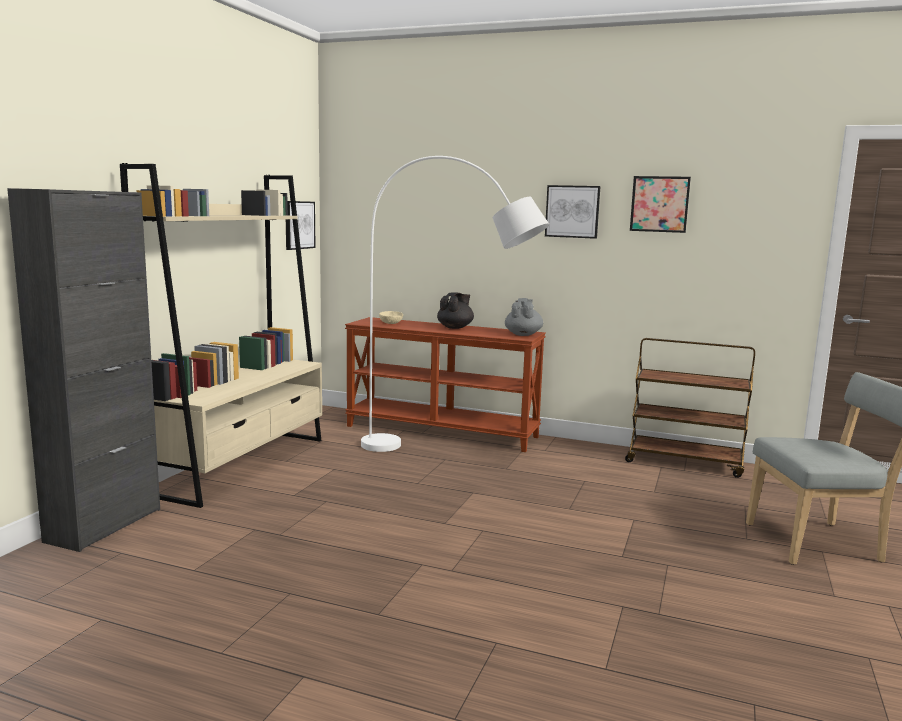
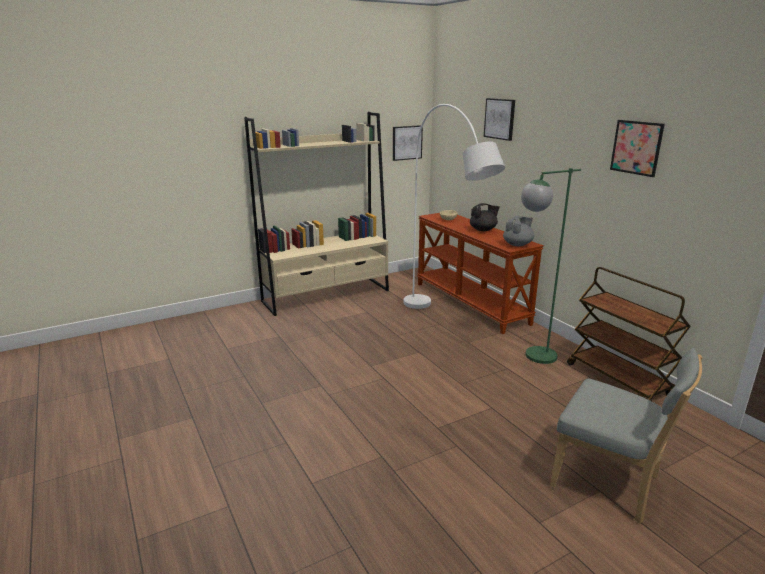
camera: 40 degrees right, 10 degrees up
black cabinet [7,188,160,552] -> none
picture [545,185,601,239] -> picture moved to [484,98,515,141]
none -> green floor lamp [521,168,581,364]

